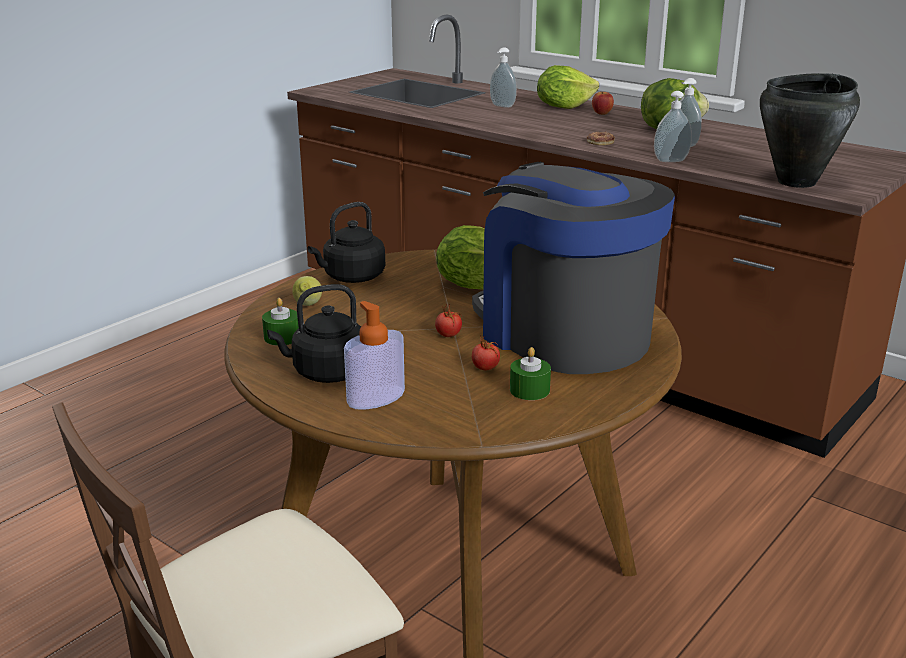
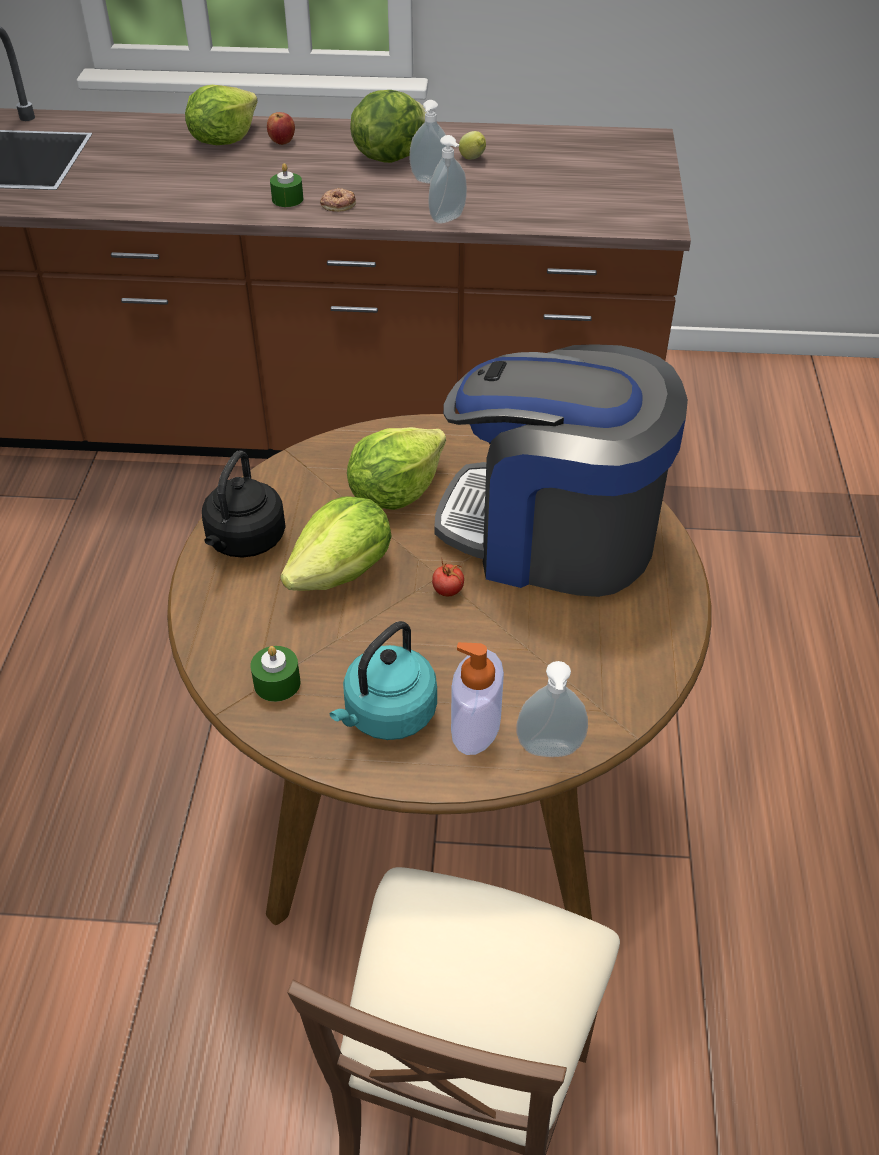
camera: 35 degrees left, 20 degrees up
black kettle [267,284,361,383] -> turquoise kettle [330,621,437,740]
lemon [293,276,322,306] -> lemon moved to [459,131,486,160]
tomato [472,335,500,370] -> none
soap dispenser [490,47,517,108] -> soap dispenser moved to [516,661,588,757]
green candle [510,347,551,400] -> green candle moved to [270,163,303,207]
black cooking pot [760,73,860,188] -> none
none -> lettuce [280,496,392,591]

